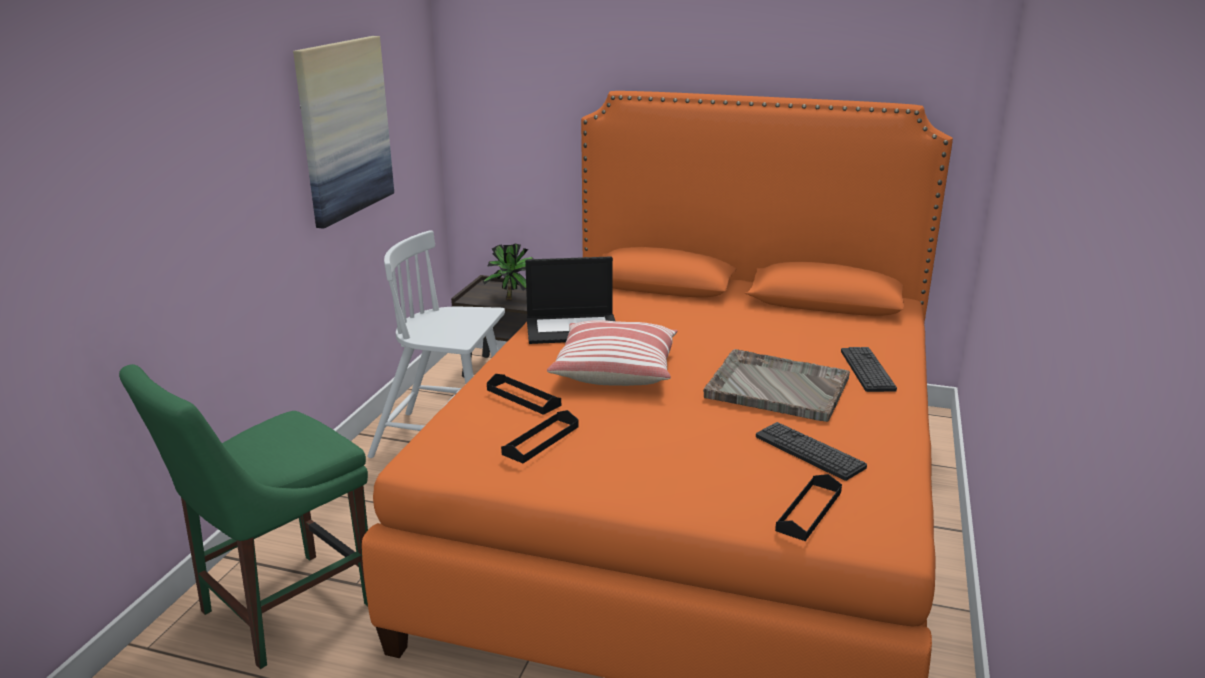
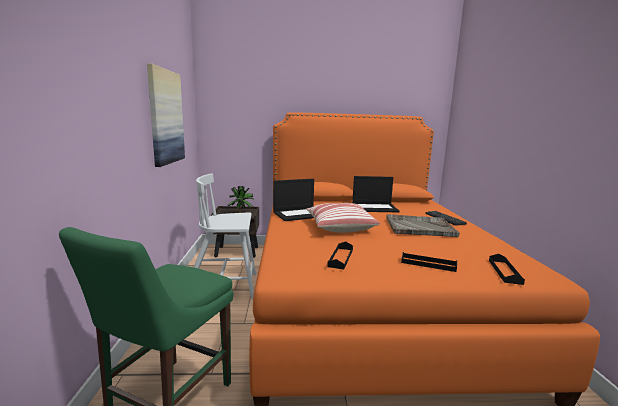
camera: 20 degrees left, 10 degrees down
black tray [487,374,561,415] -> black tray moved to [401,252,457,272]
keyboard [756,422,867,481] -> none
none -> laptop [352,176,400,212]

